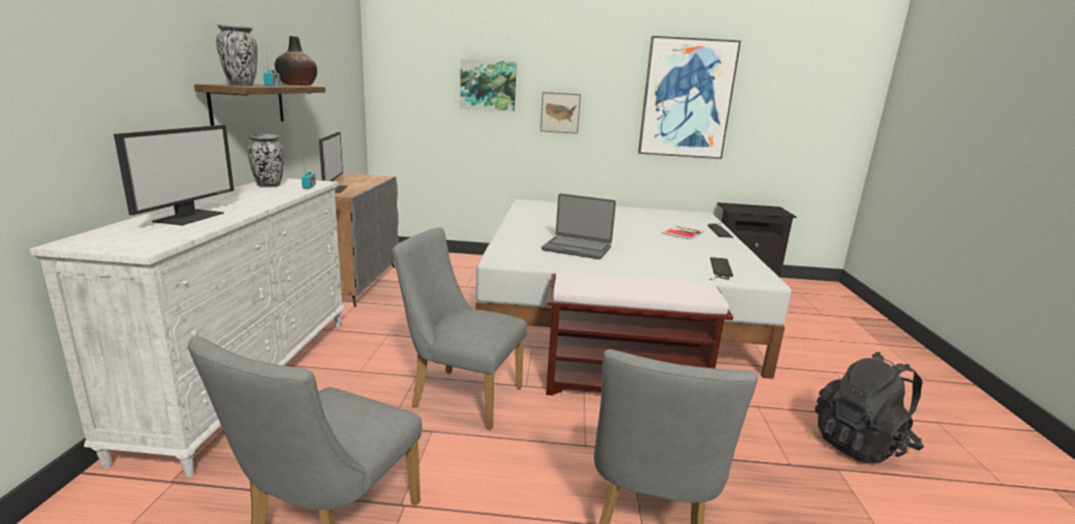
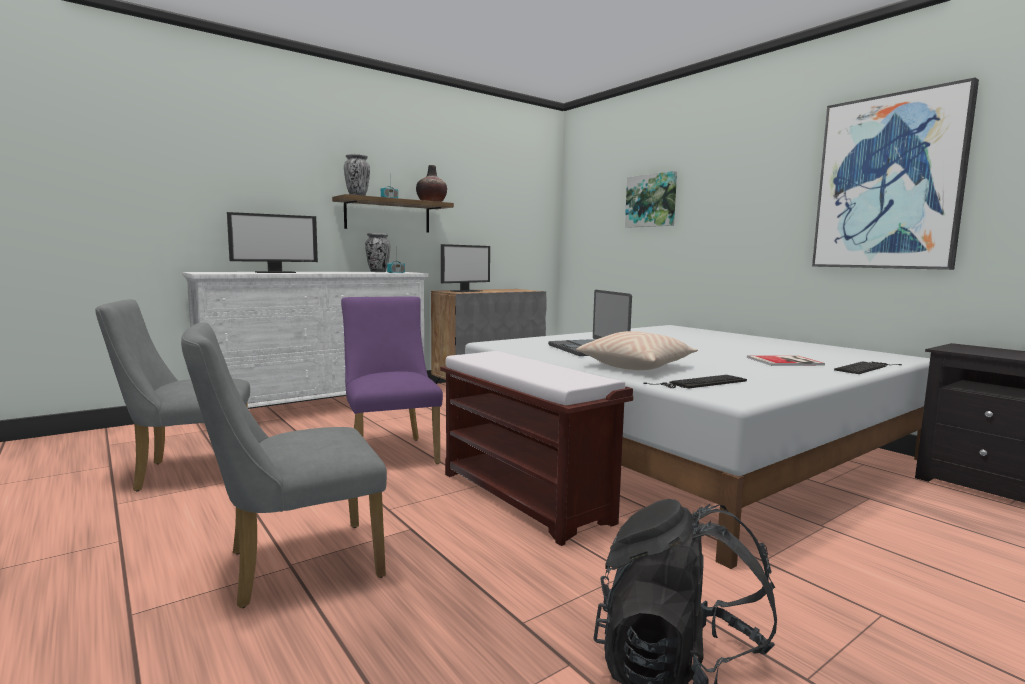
camera: 50 degrees right, 10 degrees down
grey chair [392,227,527,430] -> purple chair [341,296,443,464]
picture [540,92,581,134] -> none
none -> beige pillow [576,331,698,370]

